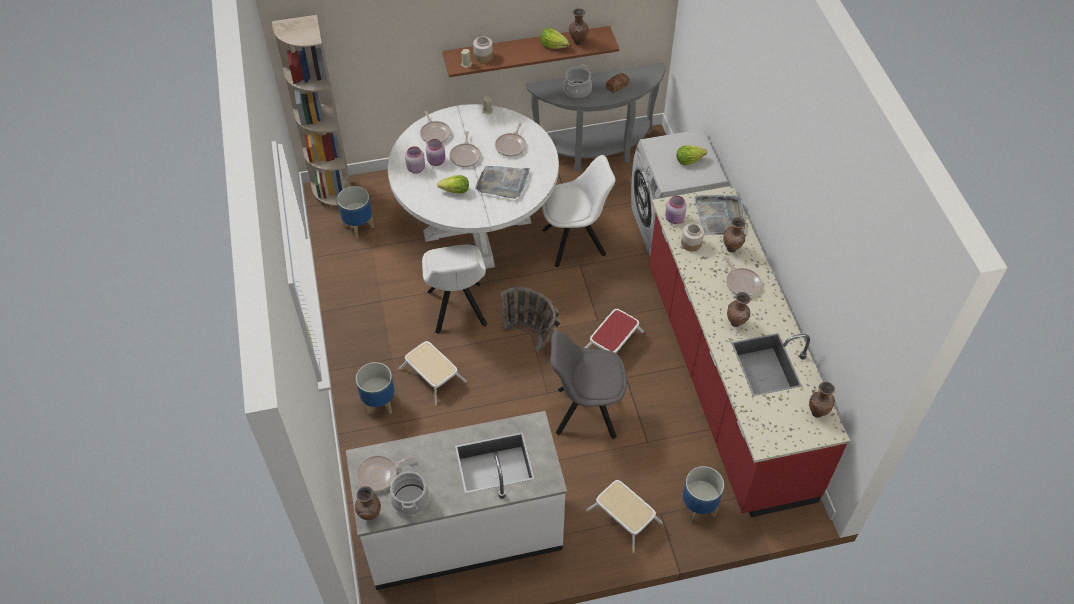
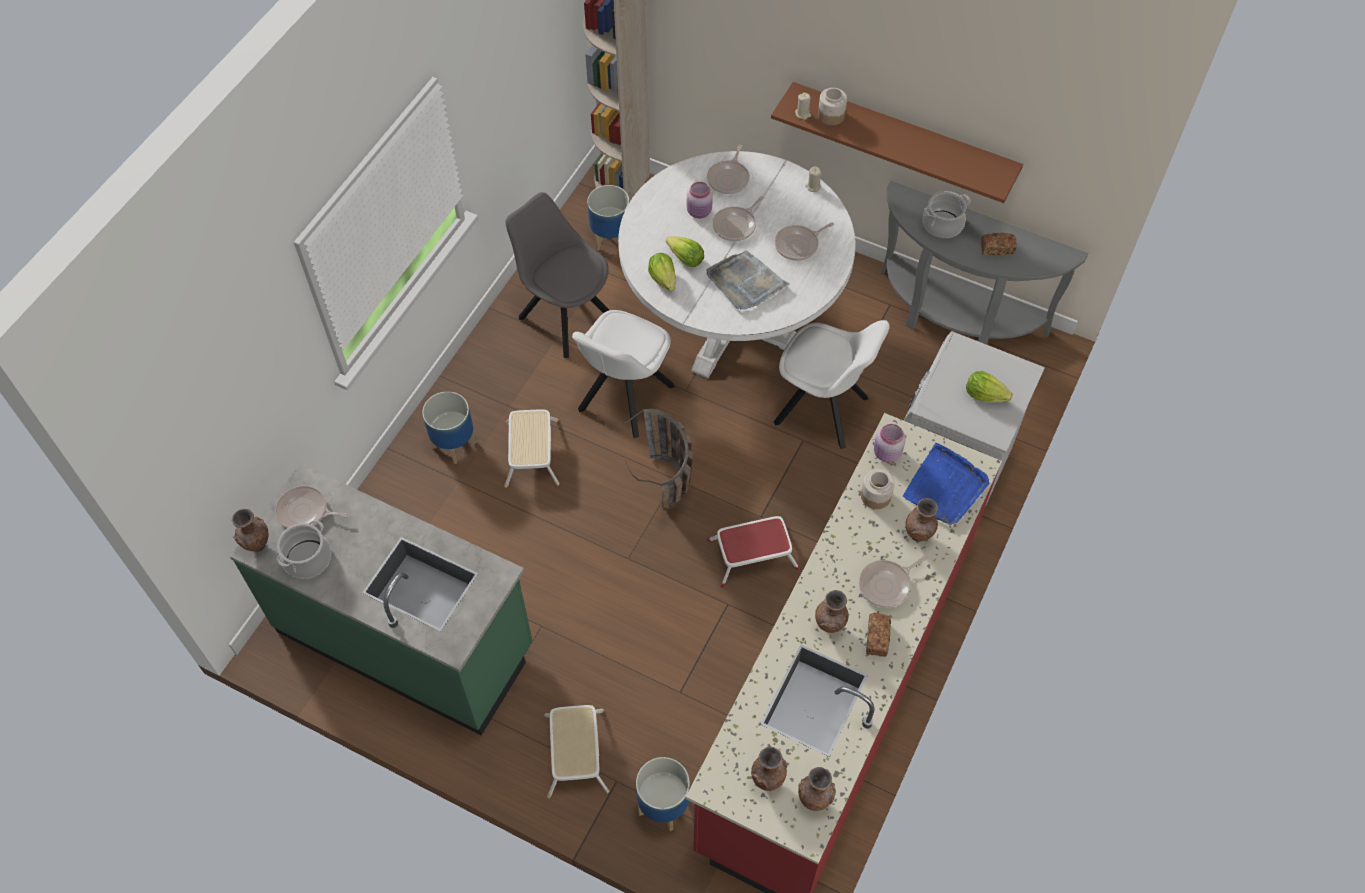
camera: 40 degrees right, 5 degrees up
white counter [346,411,567,590] -> green counter [230,463,533,736]
pink jar [405,146,425,174] -> none
lettuce [540,28,570,49] -> lettuce moved to [648,253,676,291]
grey chair [550,330,627,439] -> grey chair moved to [505,192,609,358]
brown vase [569,8,588,45] -> brown vase moved to [751,747,787,791]
grey tray [695,195,745,235] -> blue tray [903,443,989,525]
frying pan [723,256,762,296] -> frying pan turned 45 degrees clockwise [859,555,927,608]
none -> bread [866,613,891,657]

